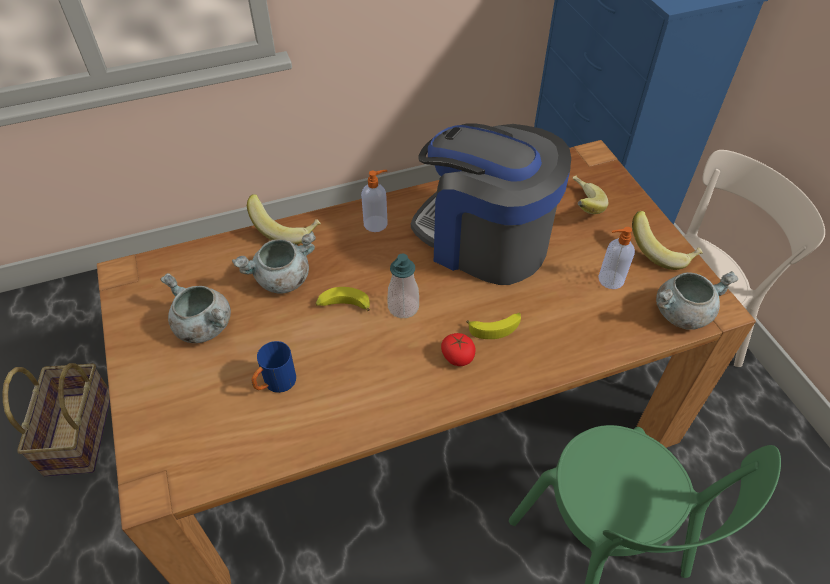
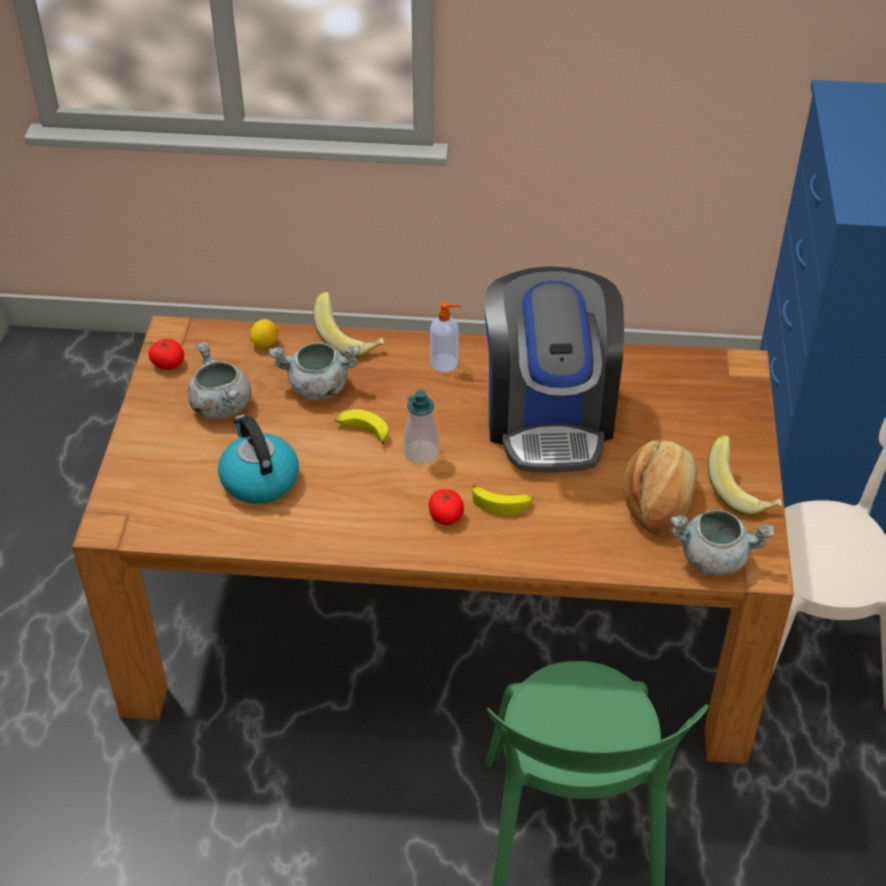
camera: 25 degrees right, 5 degrees down
basket [2,363,110,477] -> none
blue mug [252,341,296,393] -> kettle [218,415,299,504]
coffee machine [411,123,571,285] -> coffee machine turned 150 degrees counterclockwise [484,266,624,473]
banana [573,176,609,214] -> none
soap dispenser [598,227,635,289] -> bread [623,441,697,535]
none -> tomato [148,339,184,369]
none -> lemon [250,319,278,348]

